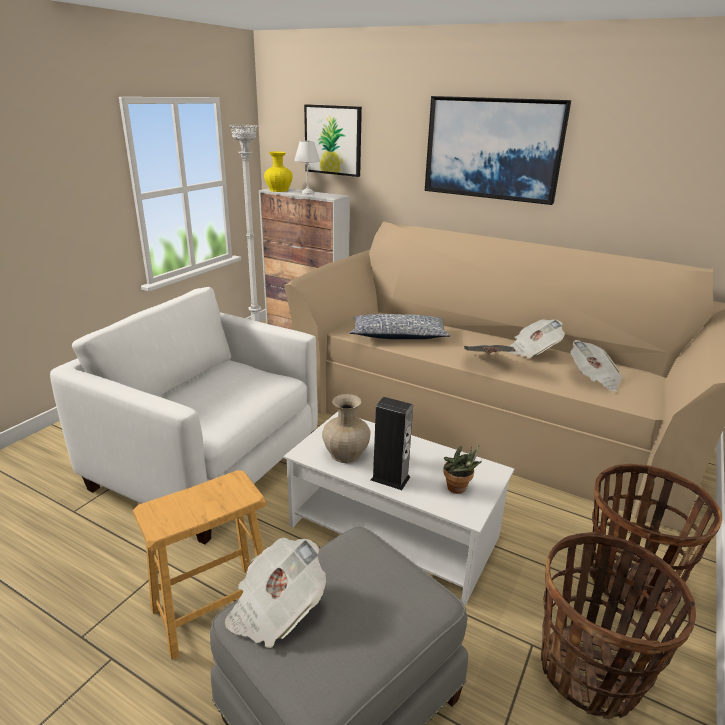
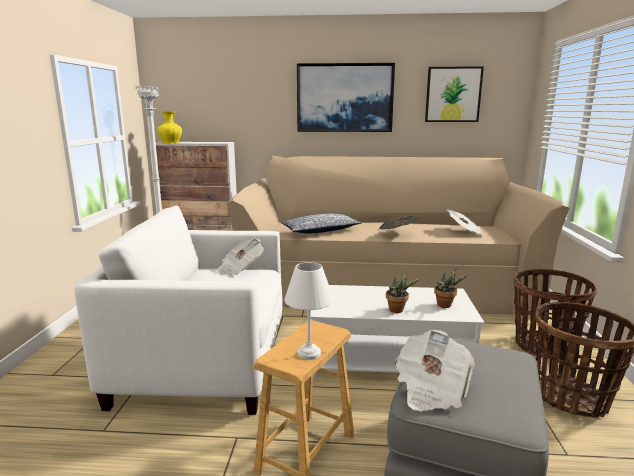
camera: 25 degrees left, 10 degrees down
white table lamp [294,141,320,195] -> white table lamp moved to [284,262,333,360]
picture [304,104,362,177] -> picture moved to [425,66,484,122]
beige vase [322,394,371,463] -> none
speaker [371,397,413,490] -> potted plant [386,272,420,313]
newspaper [509,319,565,358] -> newspaper moved to [215,238,264,275]

